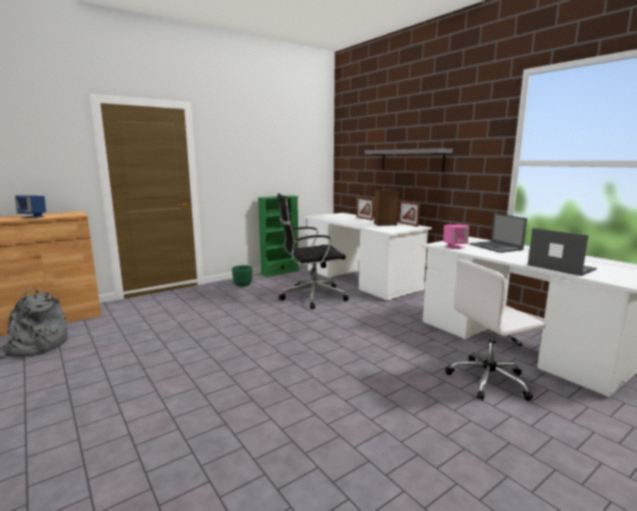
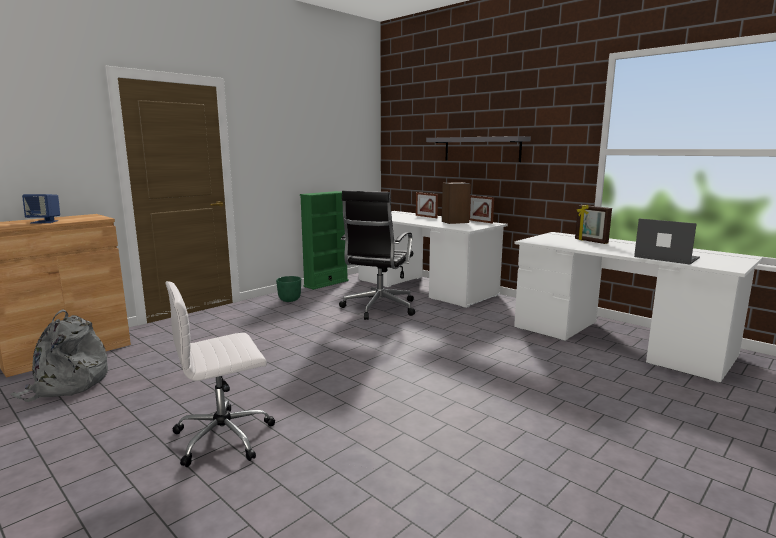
camera: 10 degrees left, 0 degrees up
black office chair [277,193,349,309] -> black office chair turned 45 degrees counterclockwise [339,191,415,320]
pink speaker [443,225,469,249] -> none
white office chair [445,259,545,401] -> white office chair moved to [166,281,275,467]
laptop [470,213,527,253] -> picture frame [575,205,612,244]

